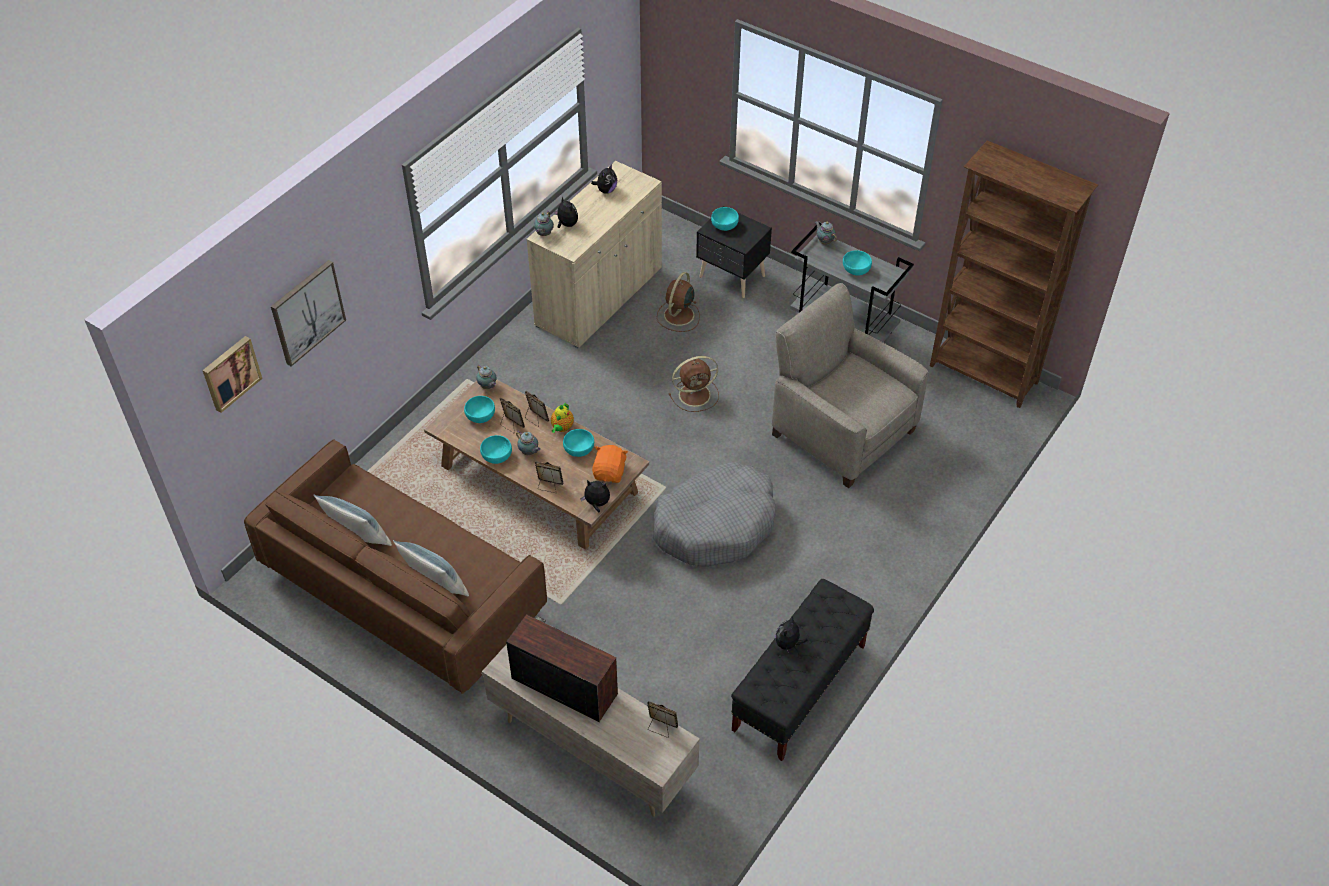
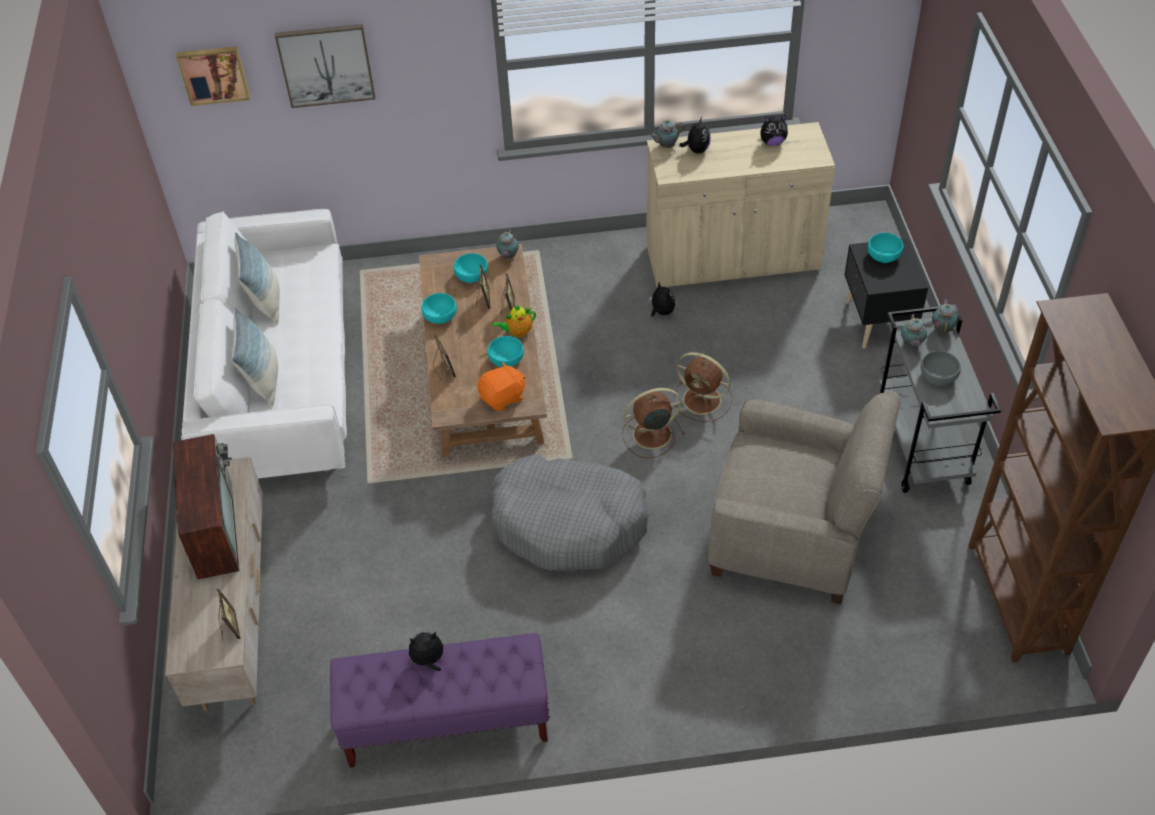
camera: 50 degrees right, 0 degrees up
brown sofa [244,439,547,694] -> white sofa [181,209,347,479]
teapot [516,431,541,455] -> teapot moved to [901,314,927,348]
plush toy [581,480,610,512] -> plush toy moved to [649,282,675,317]
brown fan [657,272,700,332] -> brown fan moved to [622,388,685,458]
black bench [731,579,874,761] -> purple bench [330,633,550,768]
beige armchair [772,283,928,488] -> beige armchair turned 105 degrees clockwise [708,392,901,604]
turquoise bowl [843,250,872,276] -> grey bowl [921,351,961,385]

